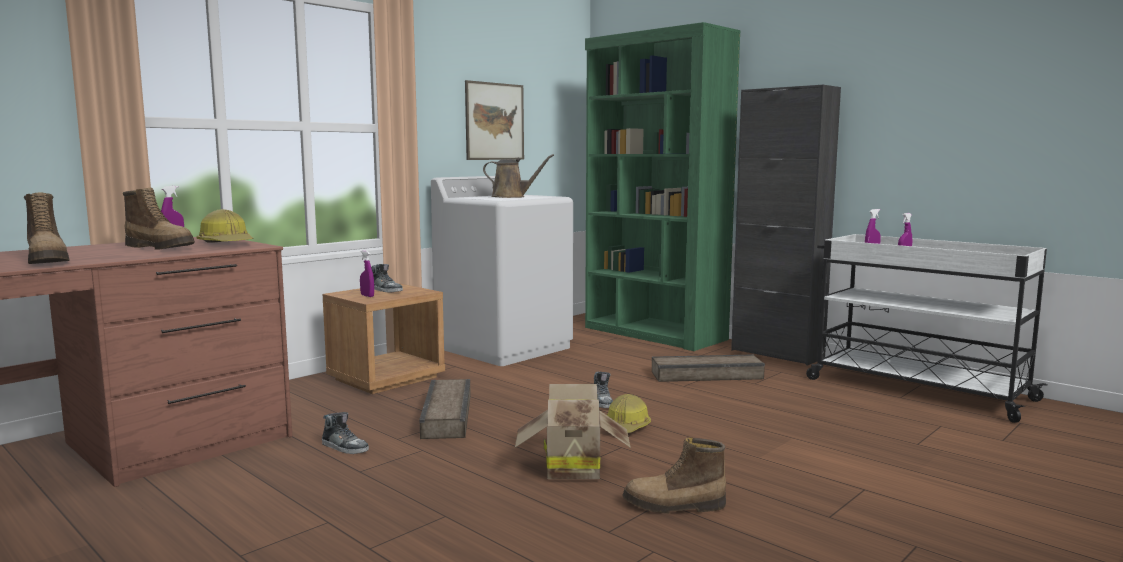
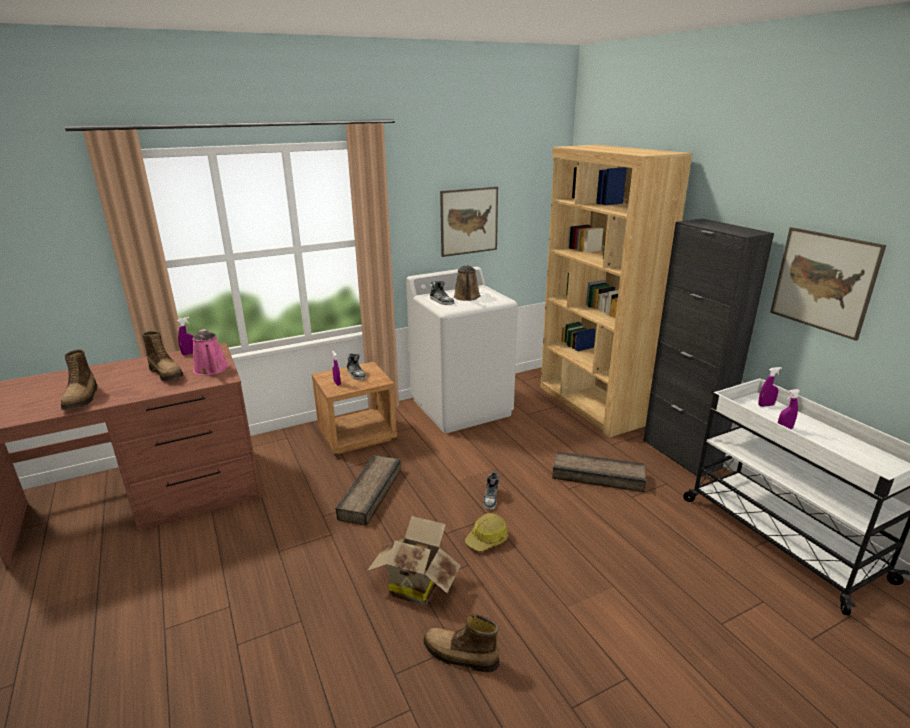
camera: 20 degrees right, 15 degrees up
hard hat [196,209,254,243] -> pink watering can [192,329,229,376]
shoe [322,412,369,454] -> shoe moved to [430,281,454,305]
brown watering can [483,154,554,198] -> brown watering can turned 60 degrees clockwise [454,265,481,301]
green bookcase [585,22,740,351] -> brown bookcase [540,145,693,438]
none -> picture [770,227,886,341]

